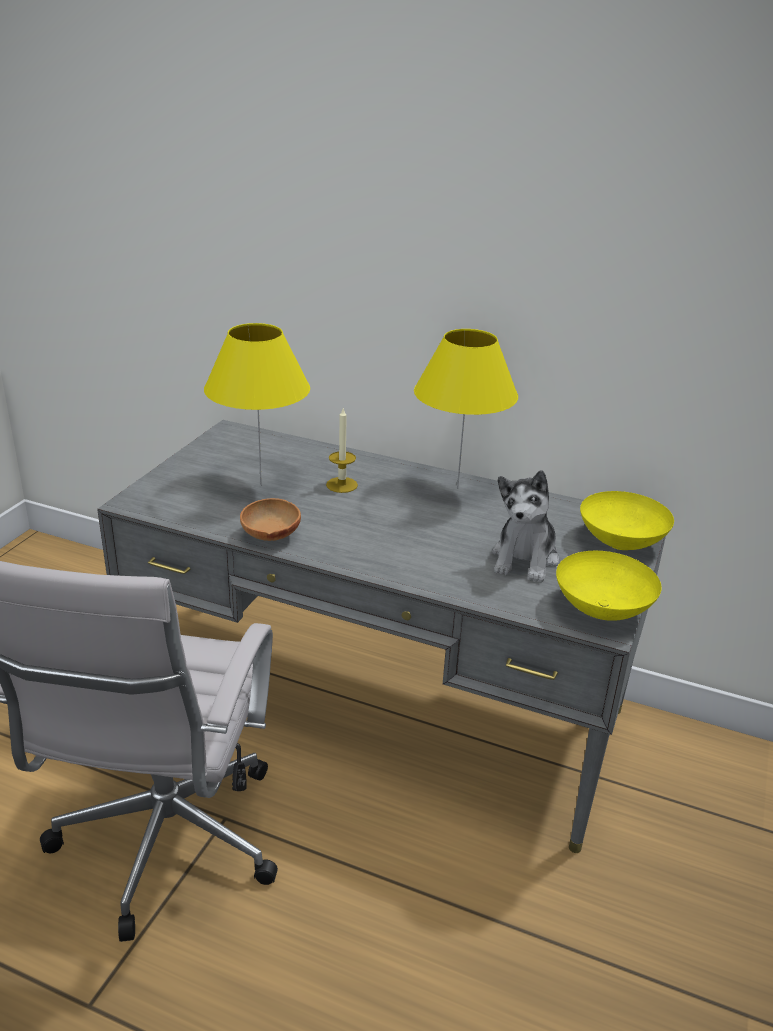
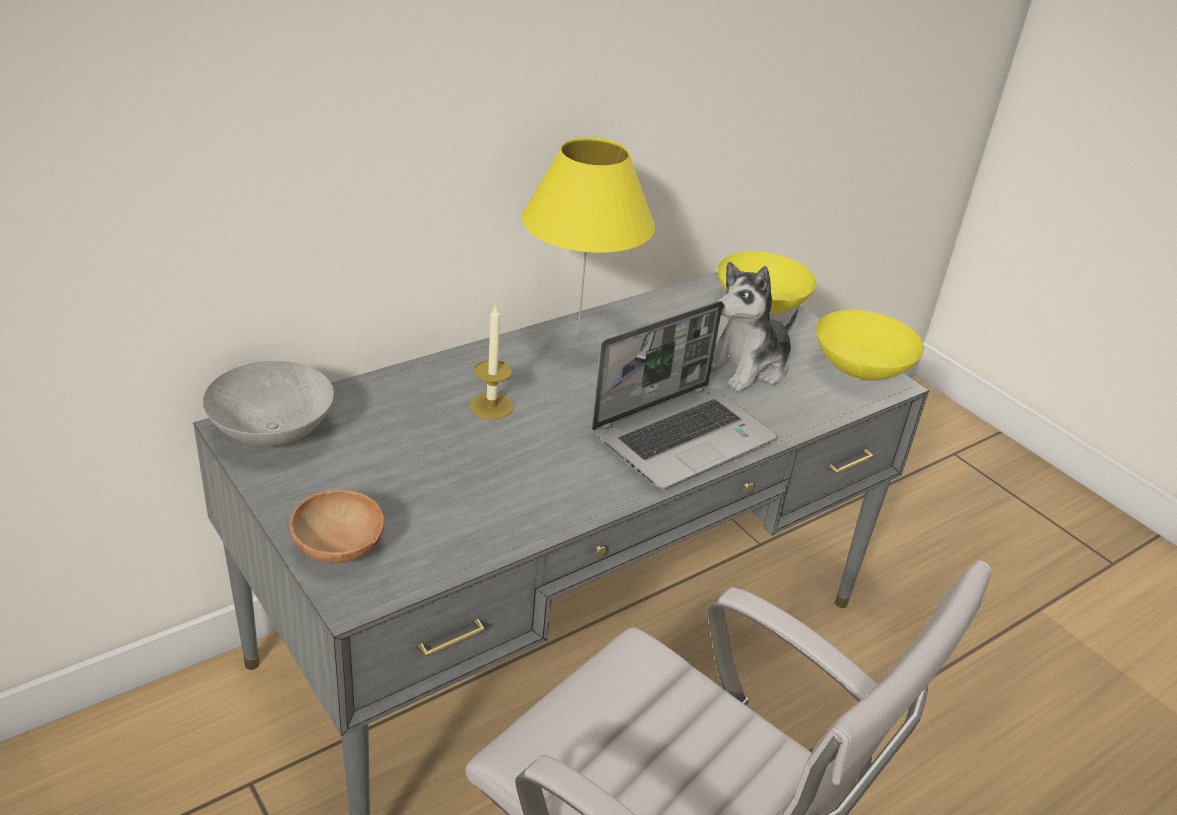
camera: 60 degrees left, 5 degrees up
yellow table lamp [204,323,310,485] -> none
brown bowl [240,498,301,541] -> brown bowl moved to [289,490,384,563]
plush toy [492,470,559,582] -> plush toy turned 90 degrees clockwise [711,262,798,392]
none -> grey bowl [203,361,334,447]
none -> laptop [592,301,777,489]

